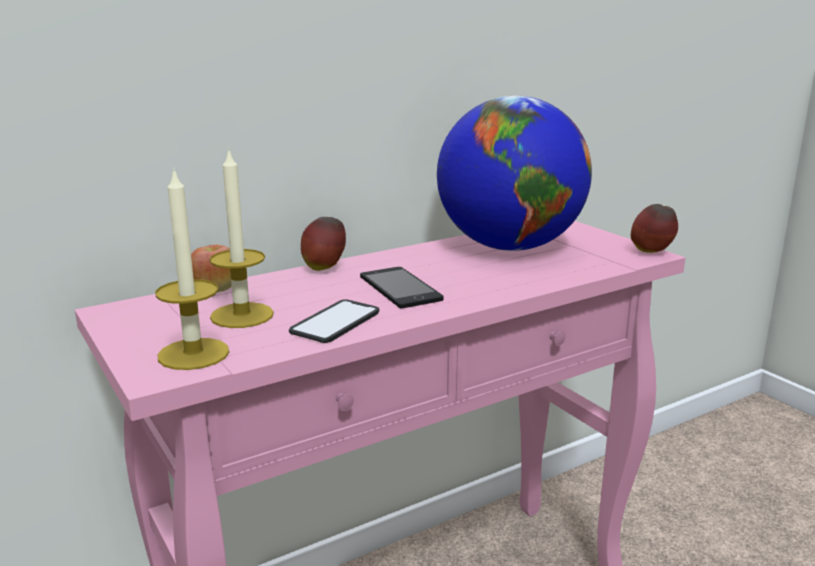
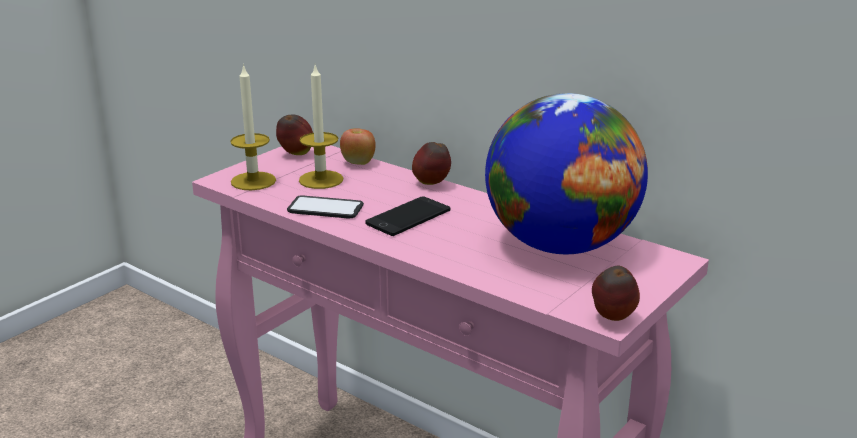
camera: 70 degrees right, 5 degrees up
none -> apple [276,115,313,155]

